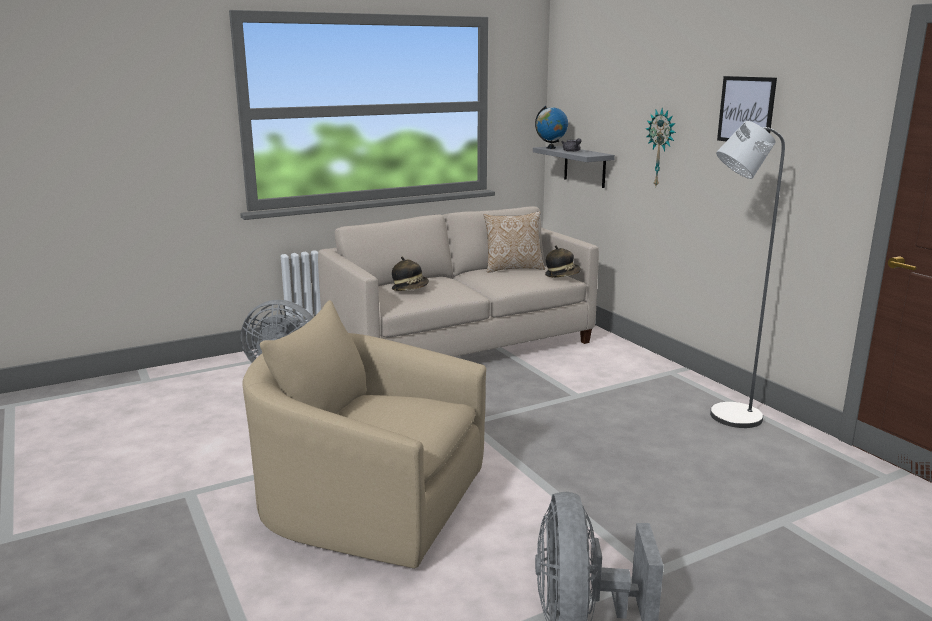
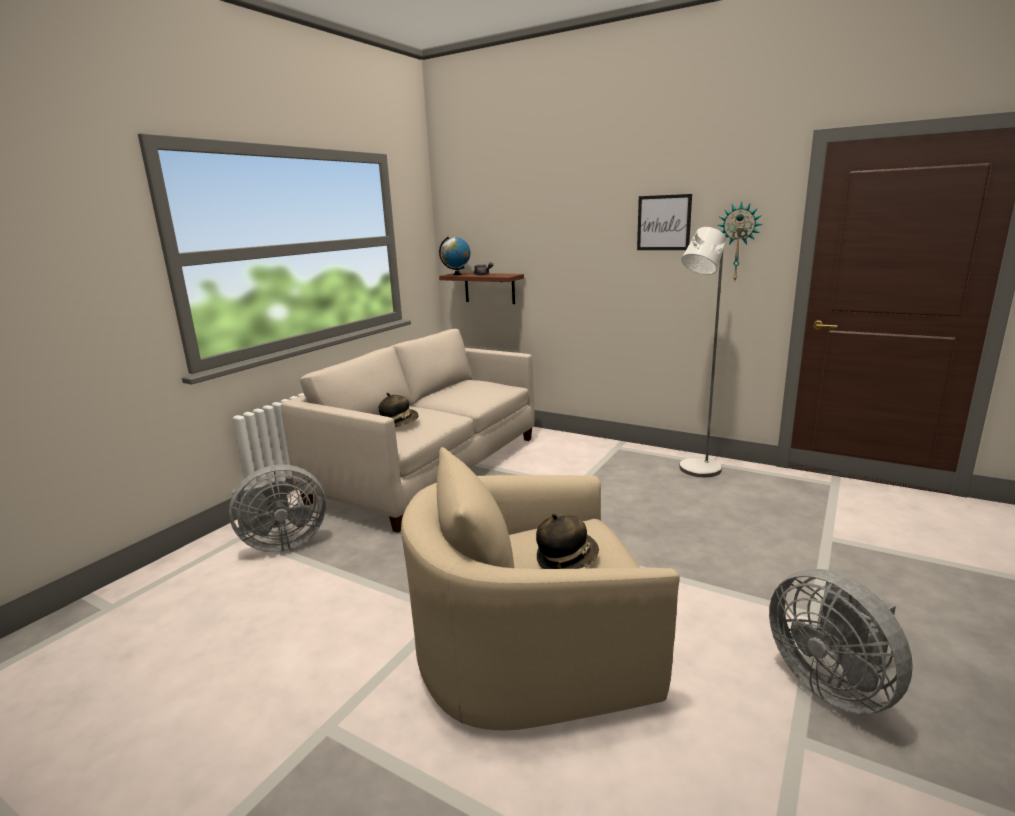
camera: 30 degrees left, 0 degrees up
pillow [484,211,545,273] -> none
grey shelf [533,146,615,188] -> brown shelf [439,273,524,304]
hat [545,246,581,277] -> hat moved to [536,514,599,569]
wall clock [646,108,676,186] -> wall clock moved to [717,202,763,280]

